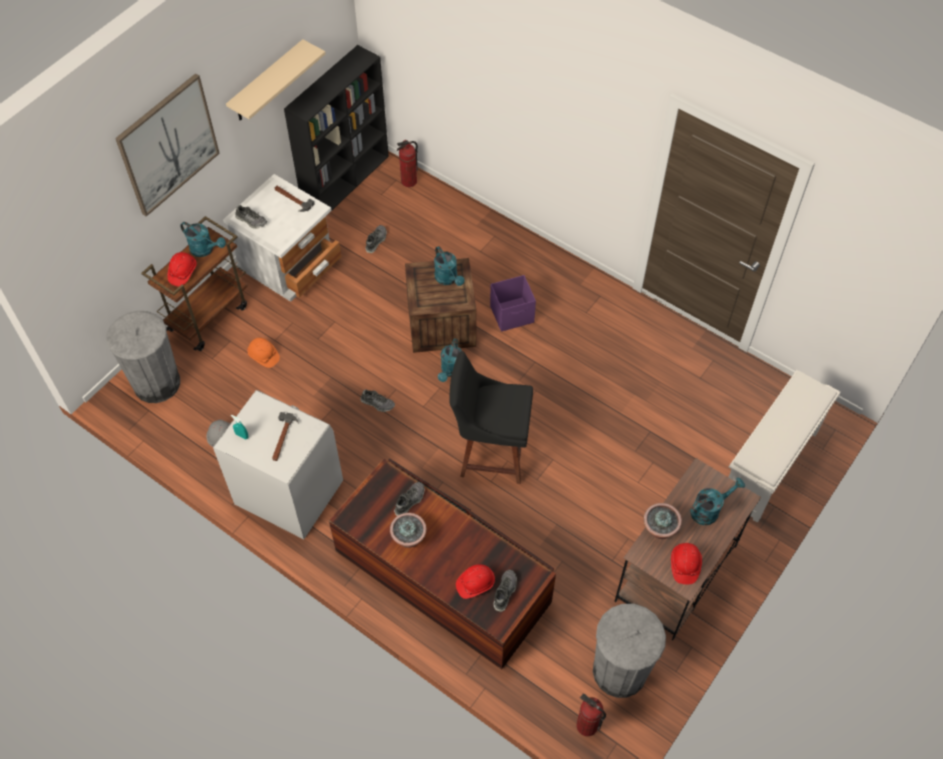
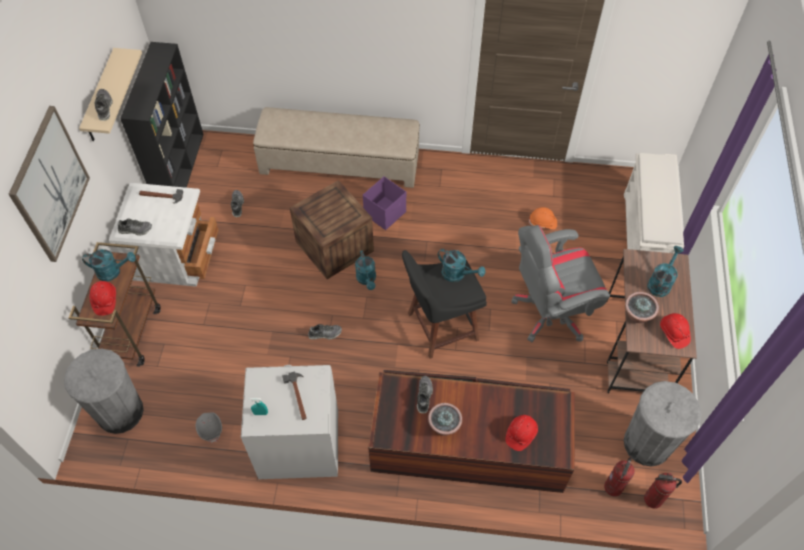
camera: 30 degrees left, 0 degrees up
orange hard hat [247,338,280,368] -> orange hard hat moved to [529,207,557,229]
fire extinguisher [397,140,418,187] -> fire extinguisher moved to [604,457,635,496]
turquoise watering can [434,246,464,286] -> turquoise watering can moved to [438,249,485,282]
shoe [494,570,517,612] -> shoe moved to [95,89,113,121]
none -> beige bench [253,107,420,188]
none -> grey office chair [511,225,610,342]

